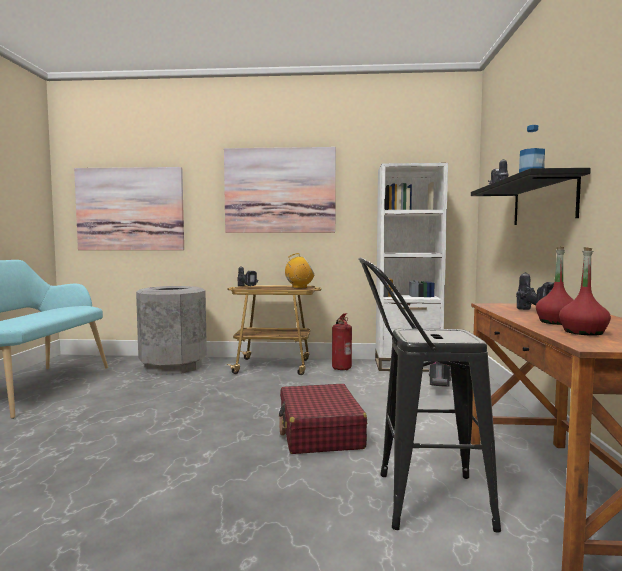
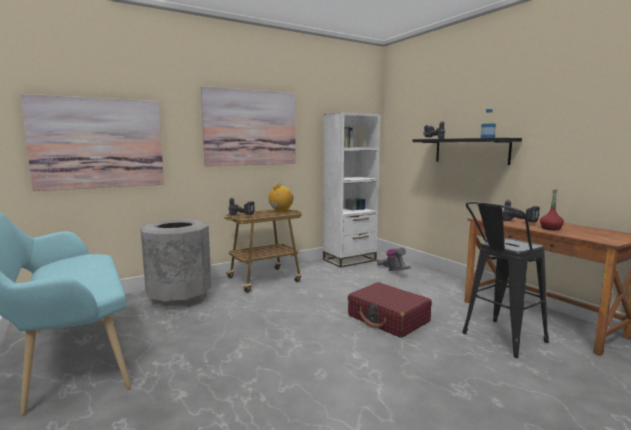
camera: 35 degrees left, 5 degrees up
fire extinguisher [332,313,352,370] -> none
red bottle [559,247,611,336] -> none

